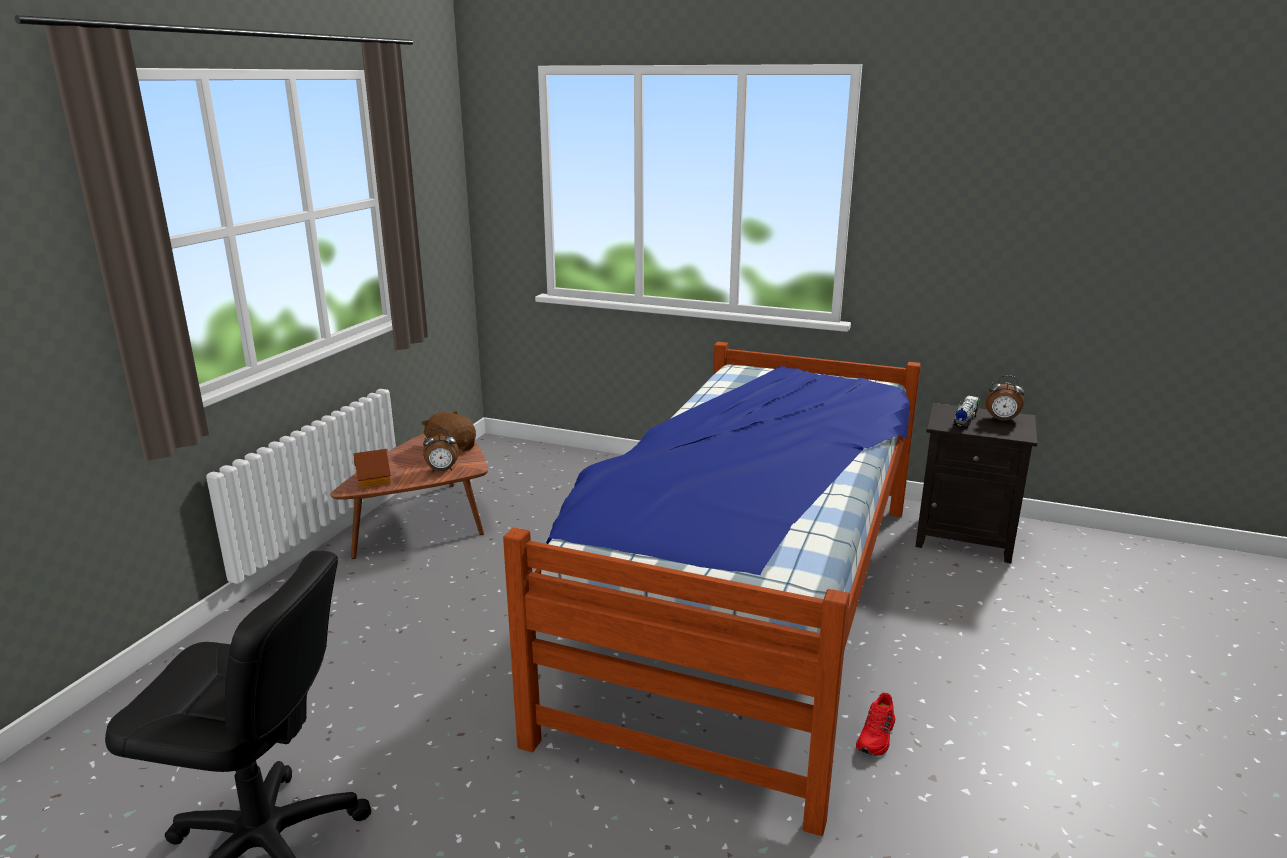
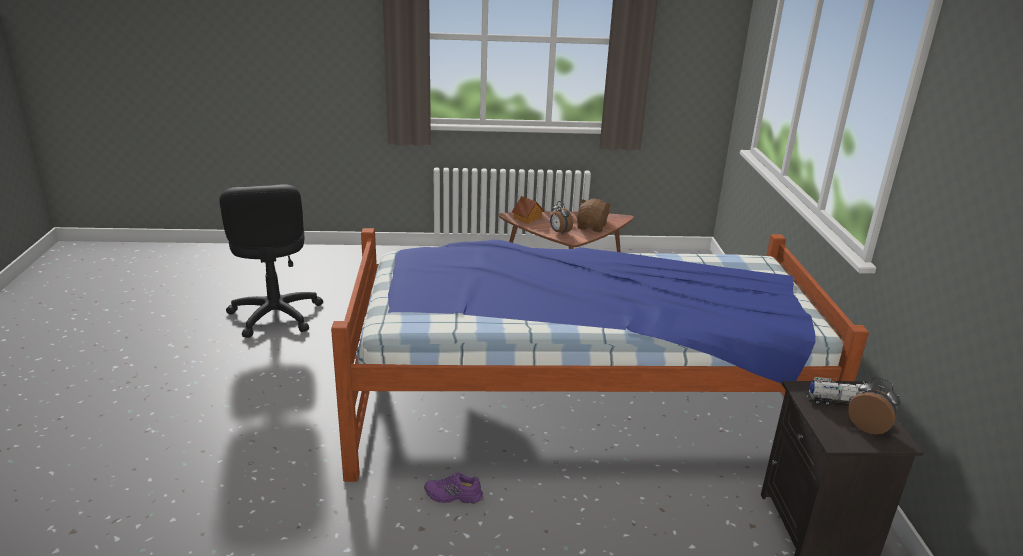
camera: 65 degrees right, 5 degrees up
red shoe [856,693,895,756] -> purple shoe [424,472,483,504]
alarm clock [985,375,1025,422] -> alarm clock turned 135 degrees clockwise [848,377,900,434]

